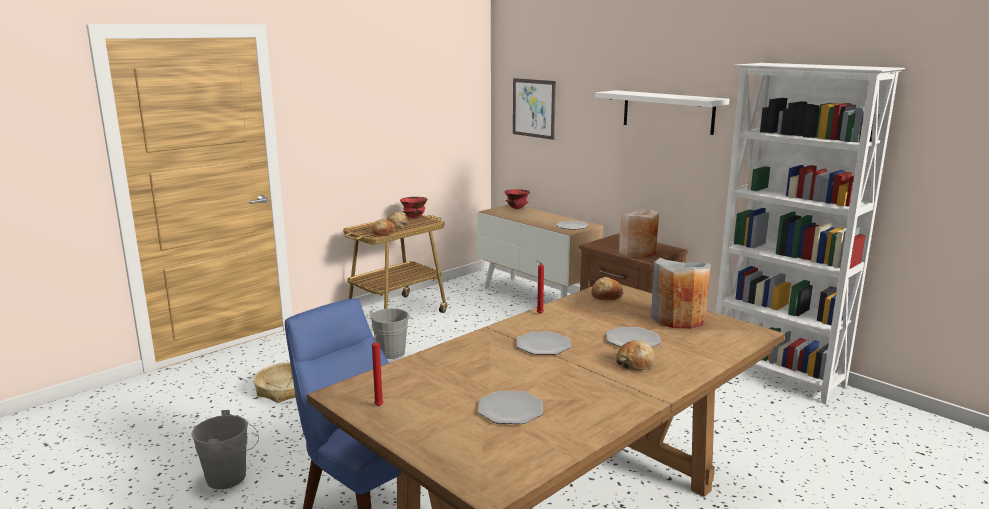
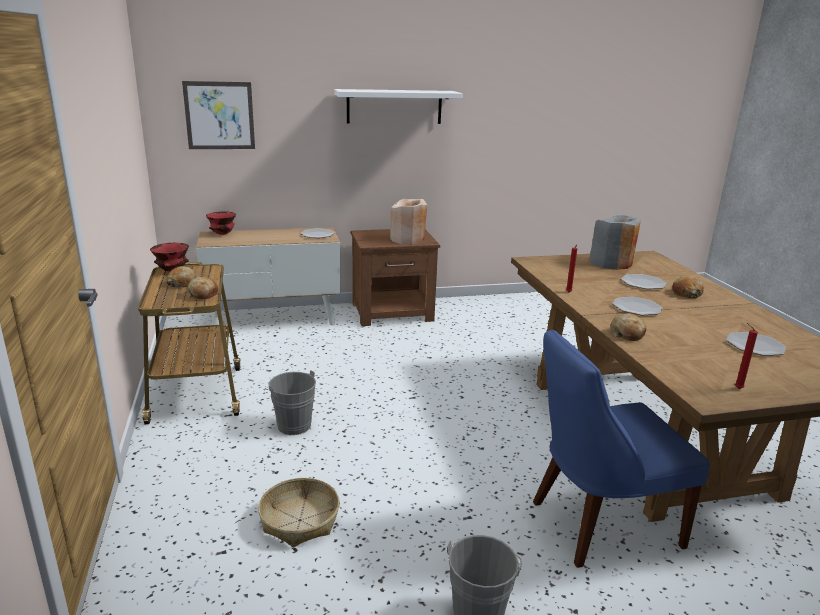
camera: 60 degrees left, 5 degrees up
bread [591,277,624,301] -> bread moved to [611,314,646,341]
white bookcase [716,63,905,404] -> none

